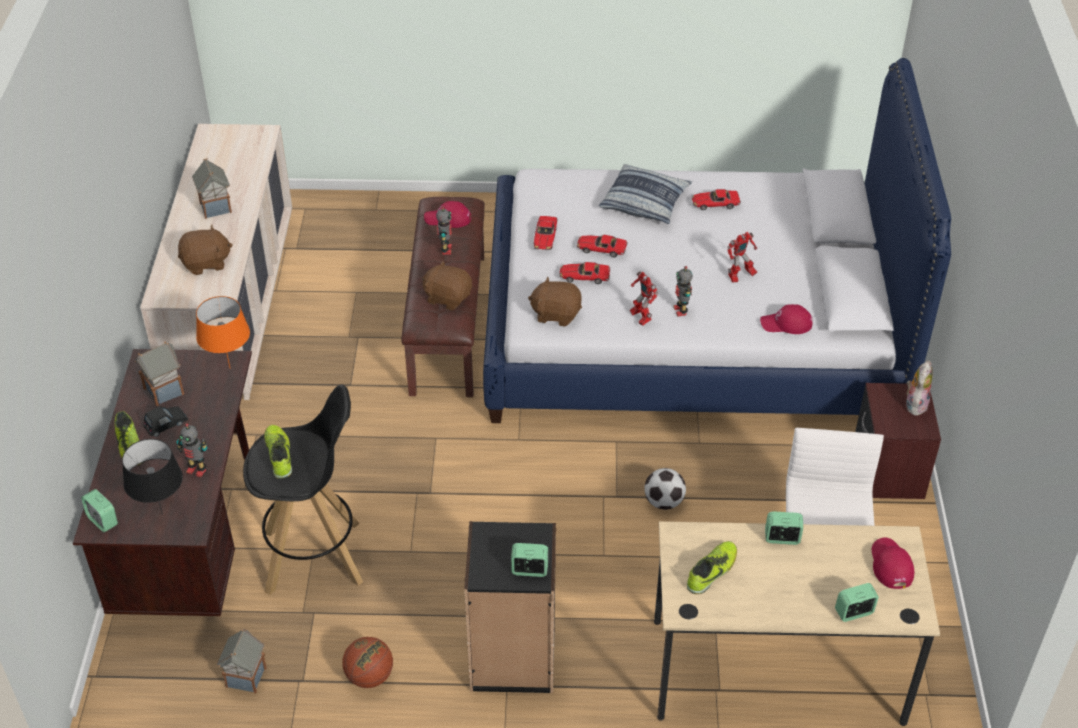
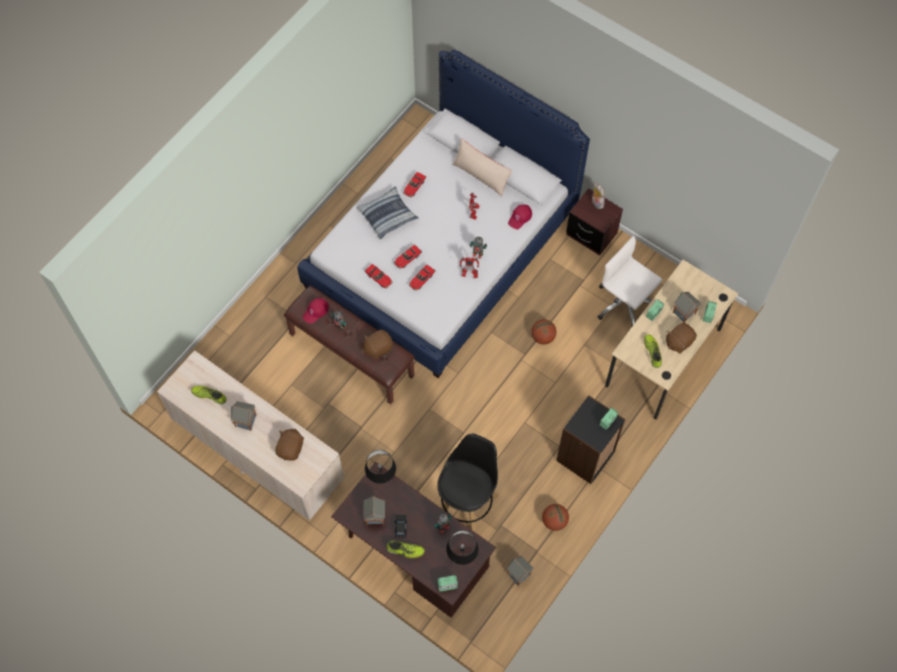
camera: 55 degrees left, 20 degrees up
orange table lamp [196,296,250,368] -> black table lamp [365,450,396,484]
shoe [264,425,292,479] -> shoe moved to [191,386,227,405]
brown plush toy [528,276,582,327] -> brown plush toy moved to [666,323,697,354]
football [644,468,686,510] -> basketball [531,320,556,345]
red cap [872,538,914,589] -> none
none -> beige pillow [452,138,512,196]
none -> toy house [673,292,701,323]

